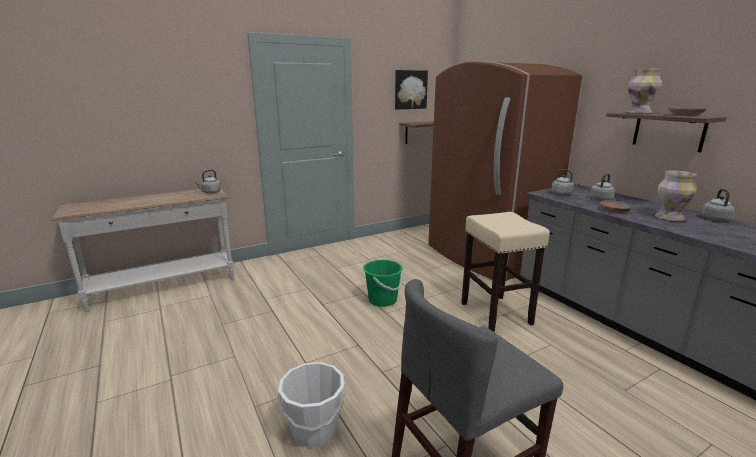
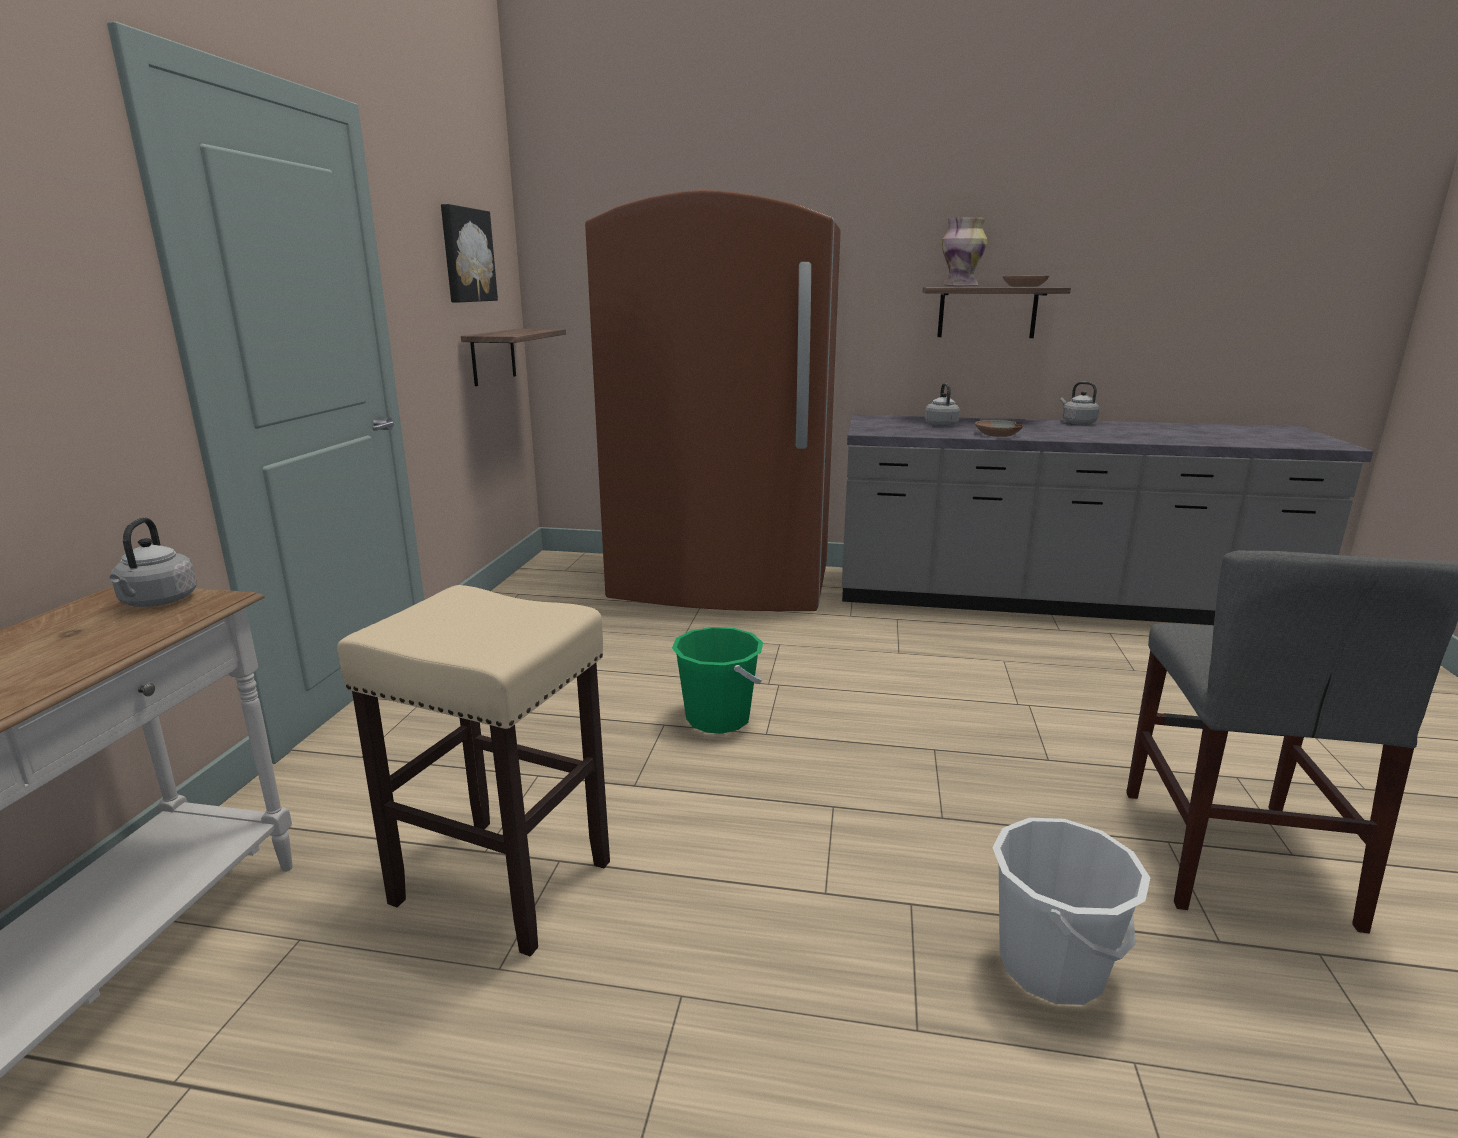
camera: 50 degrees left, 0 degrees up
beige stool [461,212,550,332] -> beige stool moved to [337,585,610,957]
grey kettle [551,169,580,195] -> none
vase [655,171,697,221] -> none

